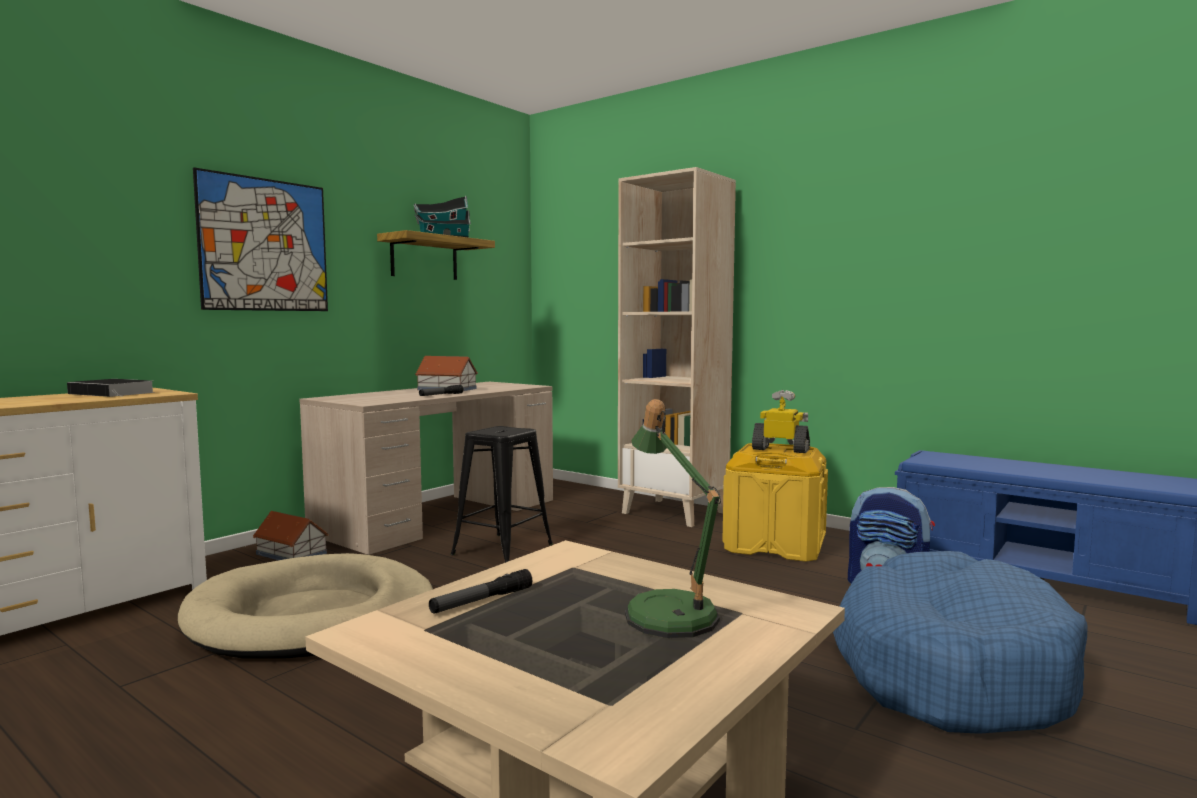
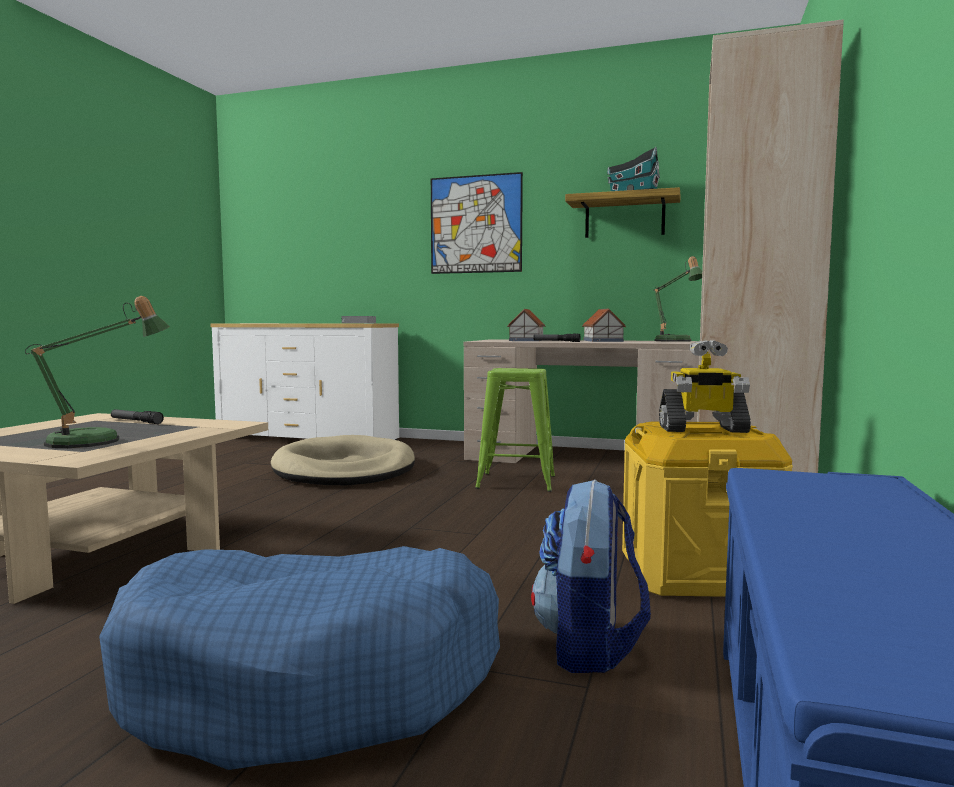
camera: 70 degrees right, 0 degrees up
toy house [253,511,329,560] -> toy house moved to [507,309,545,341]
black stool [450,426,553,563] -> green stool [475,368,555,492]
toy robot [752,390,810,453] -> toy robot turned 90 degrees clockwise [659,340,751,433]
none -> table lamp [654,256,702,342]

